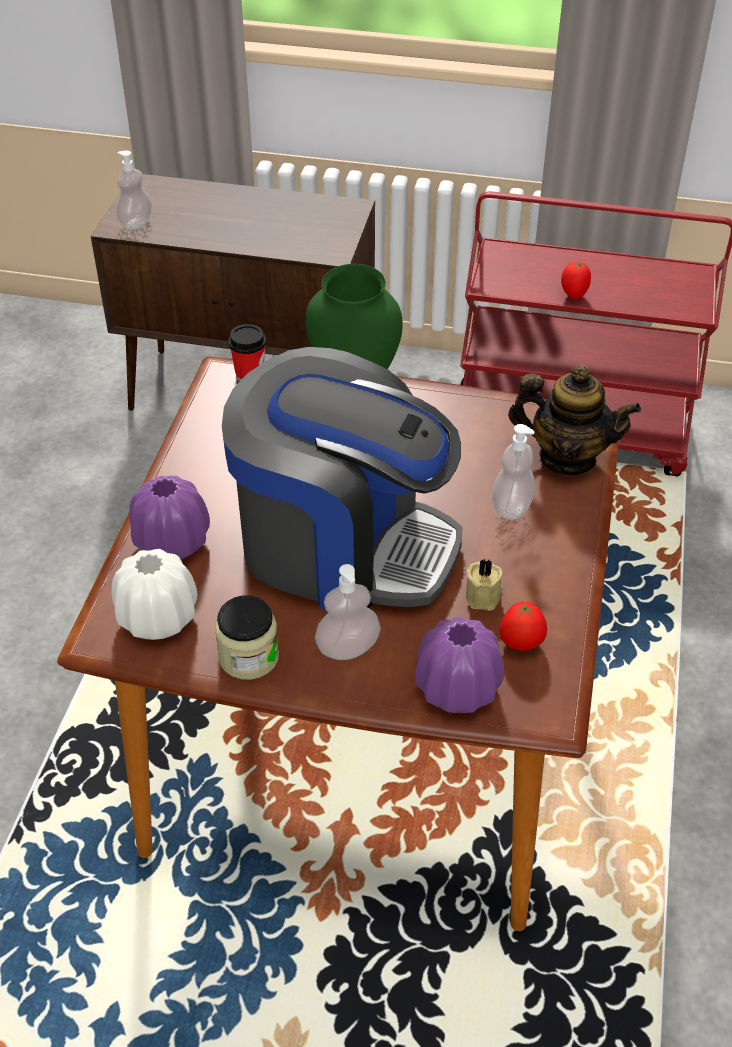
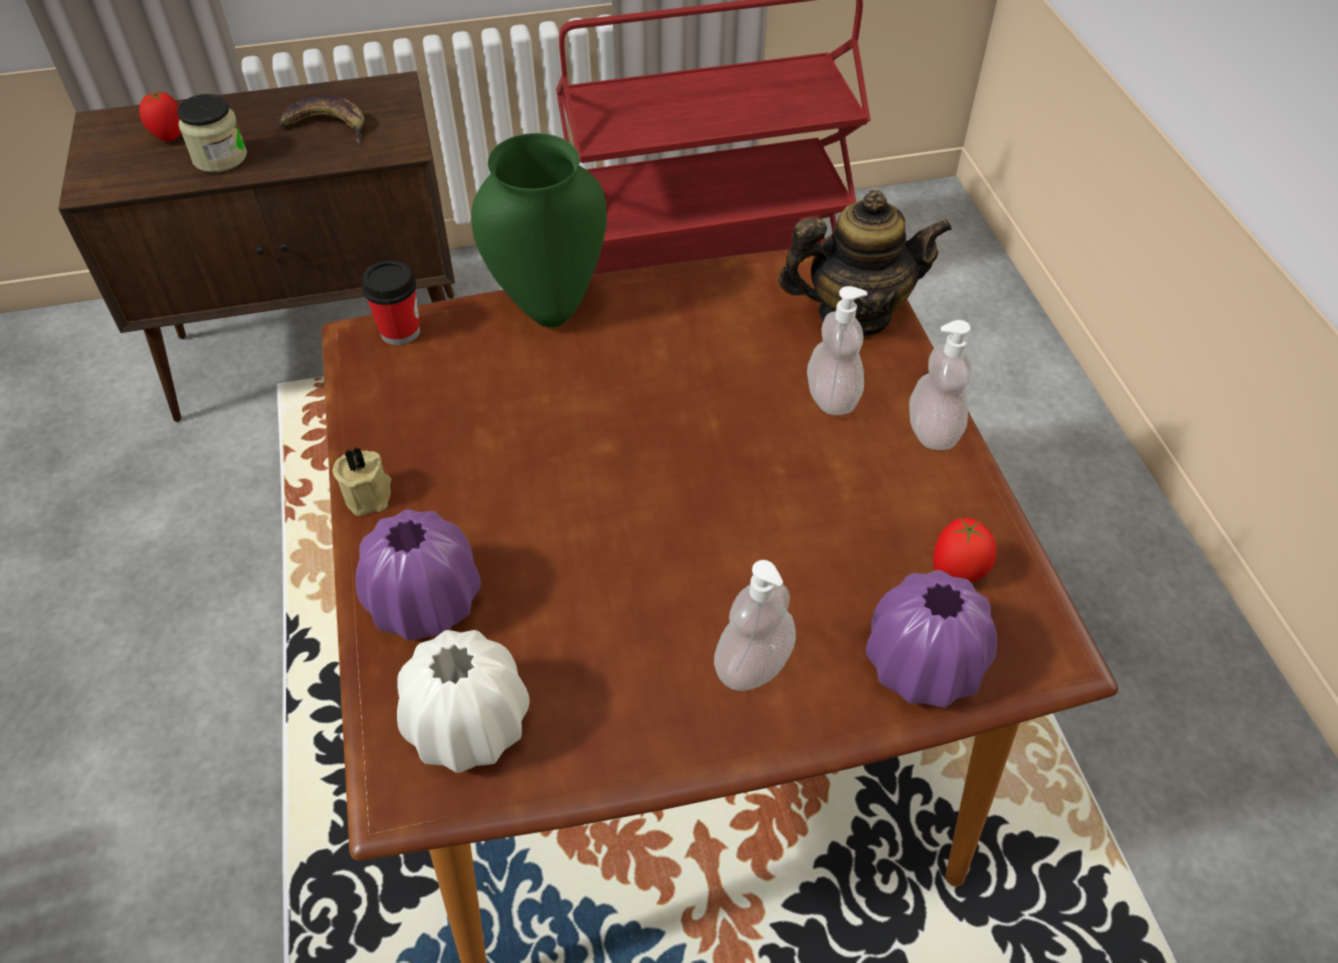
camera: 25 degrees left, 5 degrees up
soap dispenser [117,151,152,230] -> soap dispenser moved to [909,320,972,450]
jar [215,596,279,680] -> jar moved to [177,94,247,173]
coffee machine [222,347,463,610] -> none
beige candle [466,559,503,611] -> beige candle moved to [333,446,391,516]
tomato [561,262,591,299] -> tomato moved to [139,91,181,142]
none -> banana [279,95,364,144]

